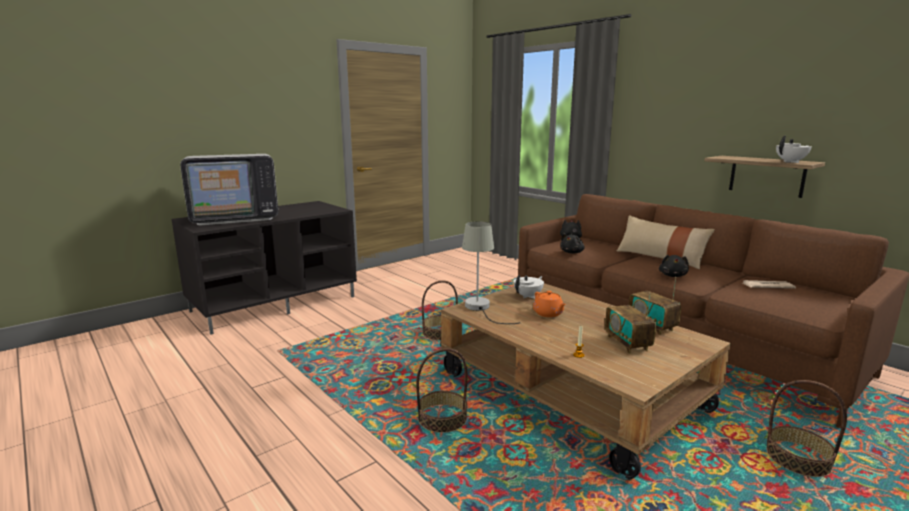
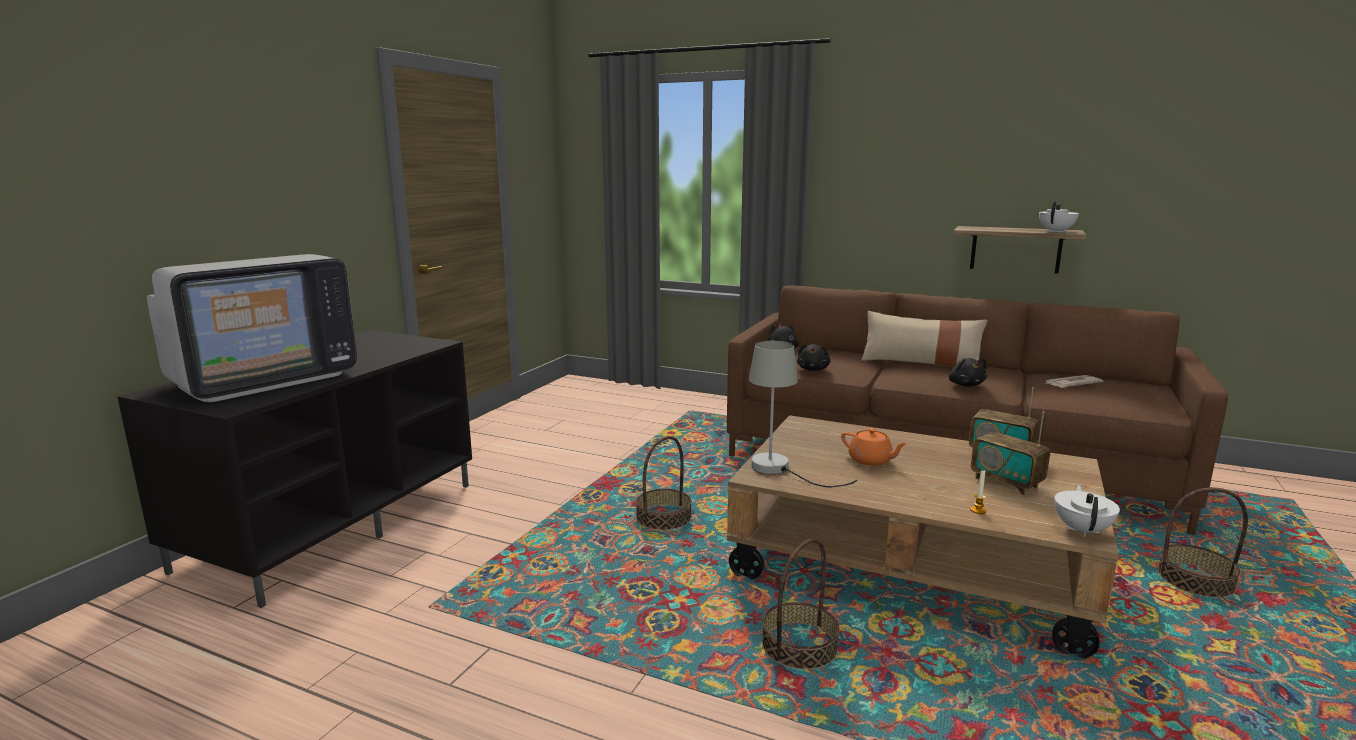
camera: 25 degrees left, 0 degrees up
white teapot [513,275,544,299] -> white teapot moved to [1054,485,1120,537]

